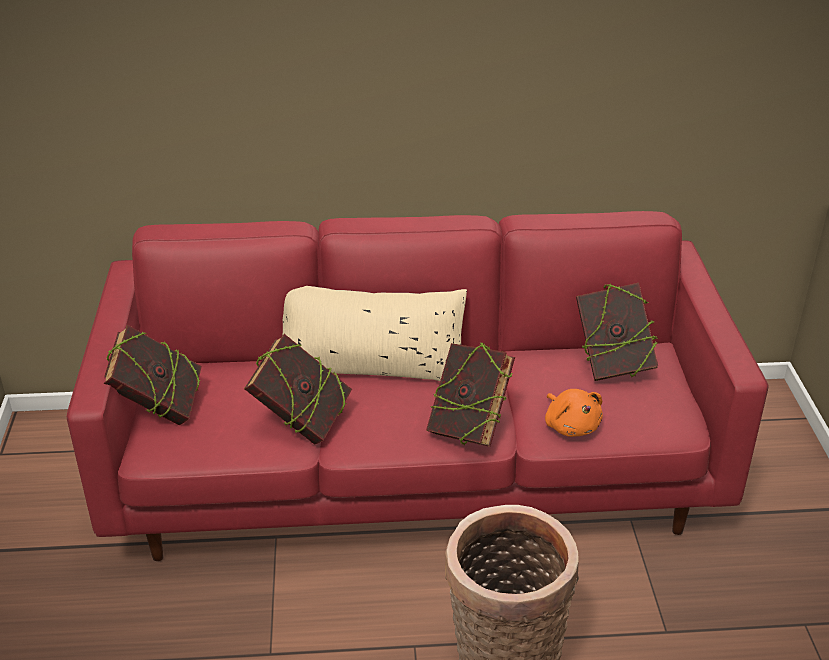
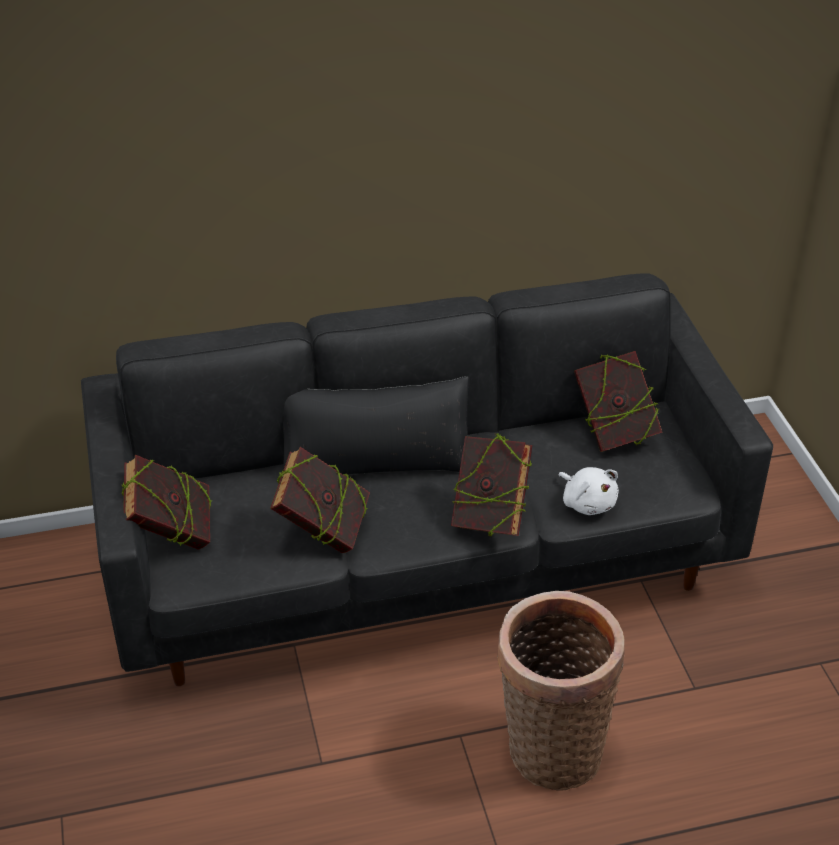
camera: 10 degrees left, 5 degrees up
red sofa [67,211,769,561] -> black sofa [81,273,773,686]
beige pillow [282,286,467,381] -> black pillow [283,376,469,474]
orange plush toy [545,389,603,437] -> white plush toy [558,467,619,515]

